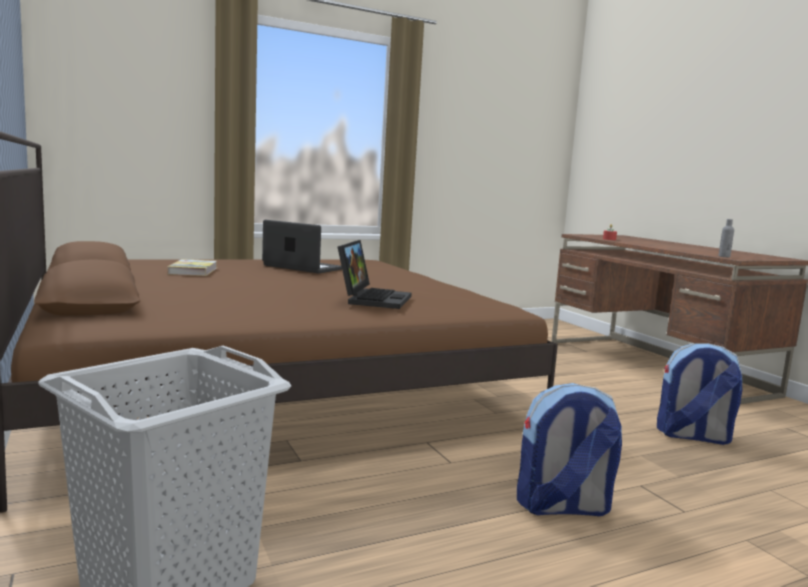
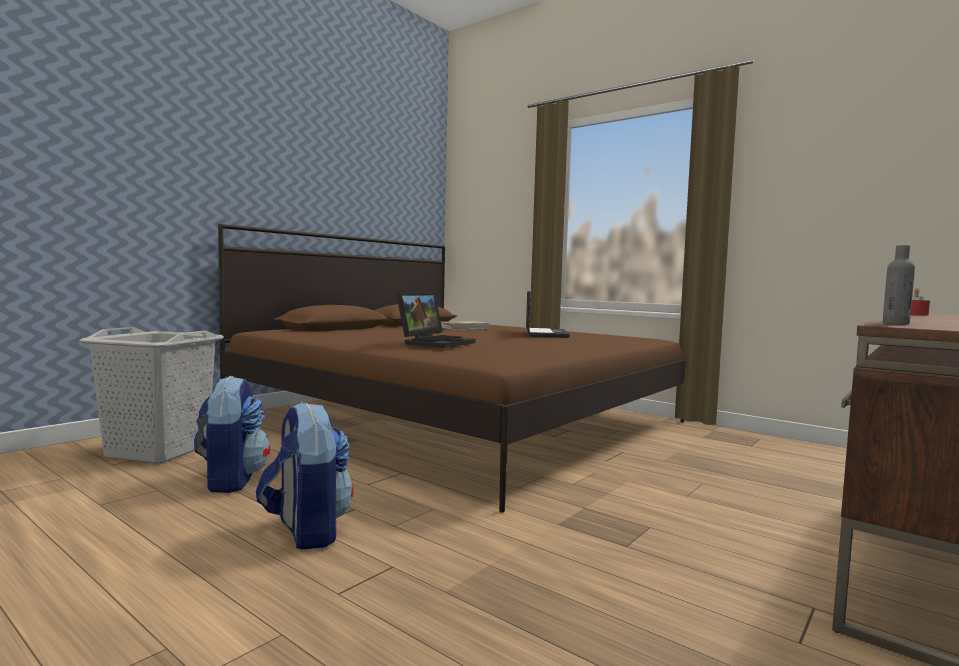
camera: 65 degrees right, 5 degrees down
laptop [338,240,411,309] -> laptop turned 45 degrees counterclockwise [396,293,476,348]
backpack [657,343,742,445] -> backpack moved to [194,376,271,493]

